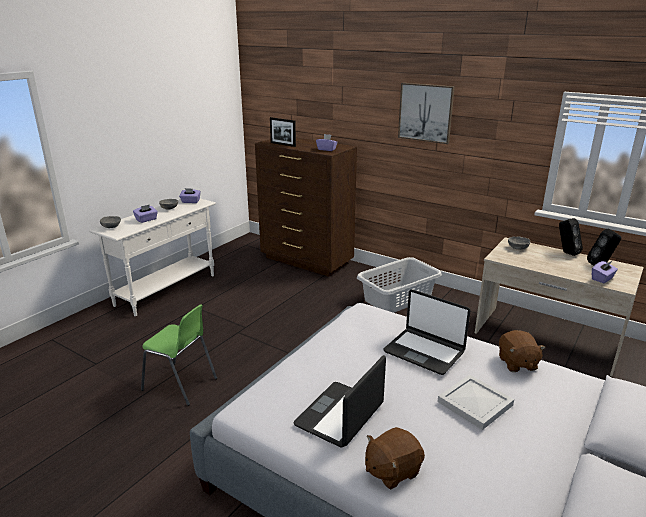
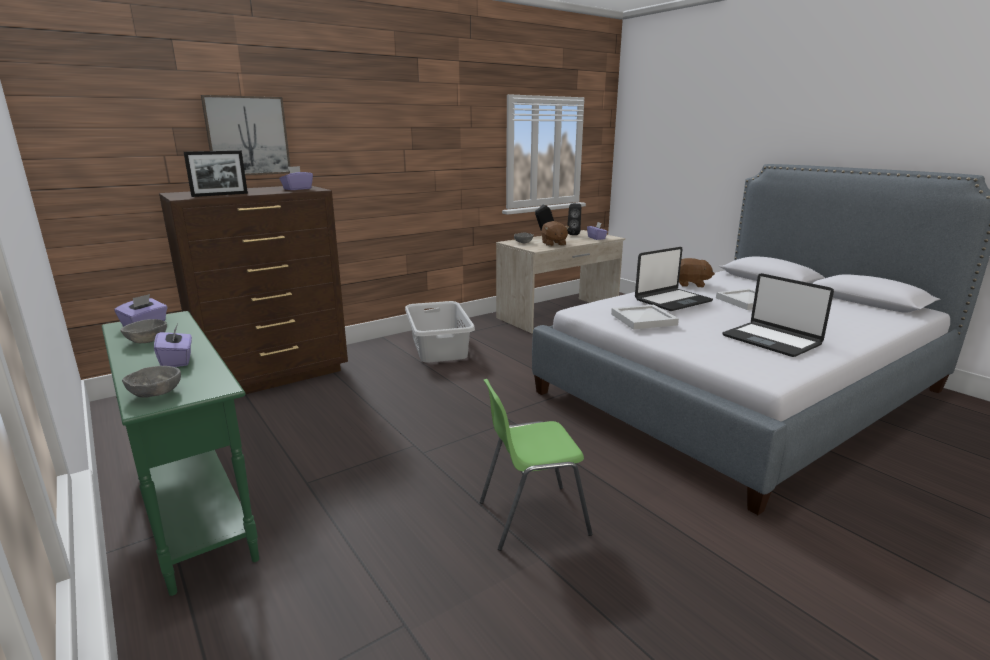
camera: 70 degrees left, 5 degrees down
white console table [89,199,216,316] -> green console table [102,311,259,596]
green chair [141,304,217,406] -> green chair turned 150 degrees counterclockwise [480,379,593,551]
brown plush toy [365,427,425,490] -> brown plush toy moved to [541,221,569,246]
picture [398,83,455,144] -> picture moved to [201,95,291,175]
none -> white tray [611,305,679,330]

